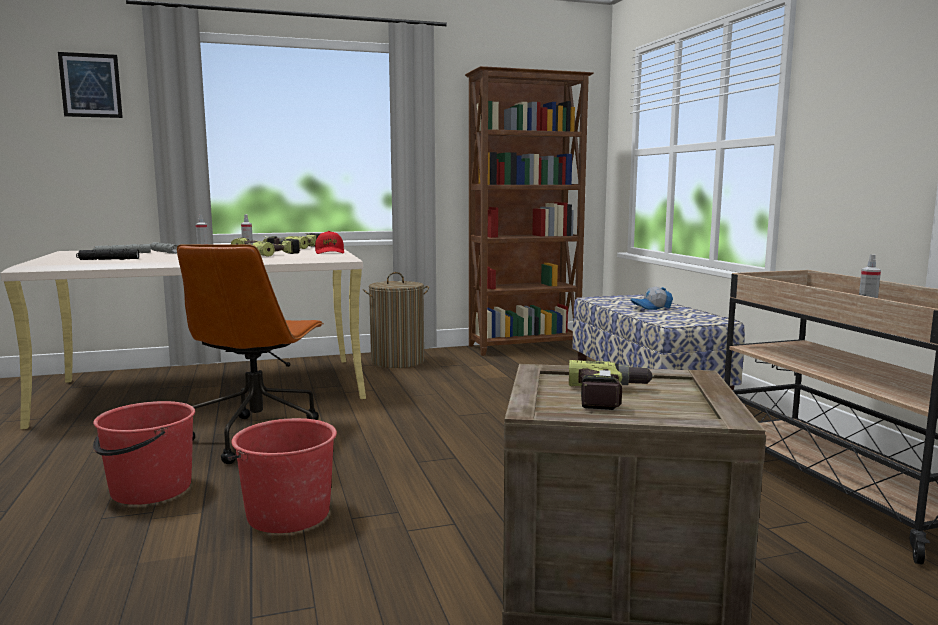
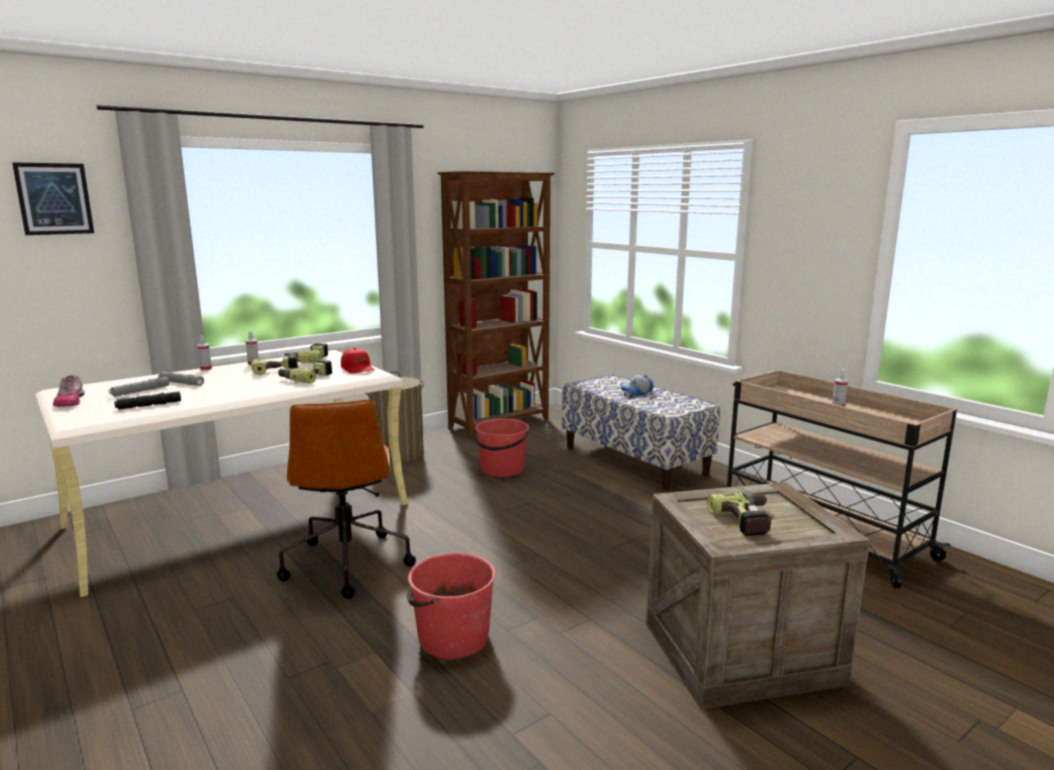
camera: 20 degrees left, 5 degrees up
red bucket [93,401,195,505] -> red bucket moved to [473,419,529,477]
none -> shoe [53,375,85,407]

